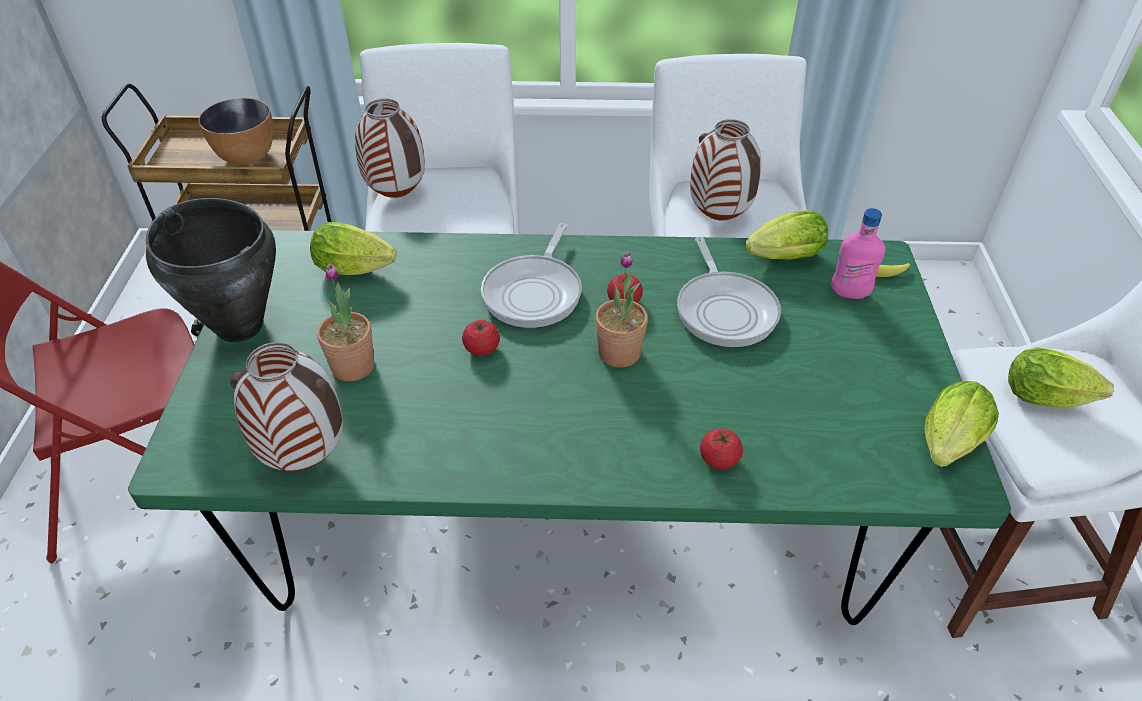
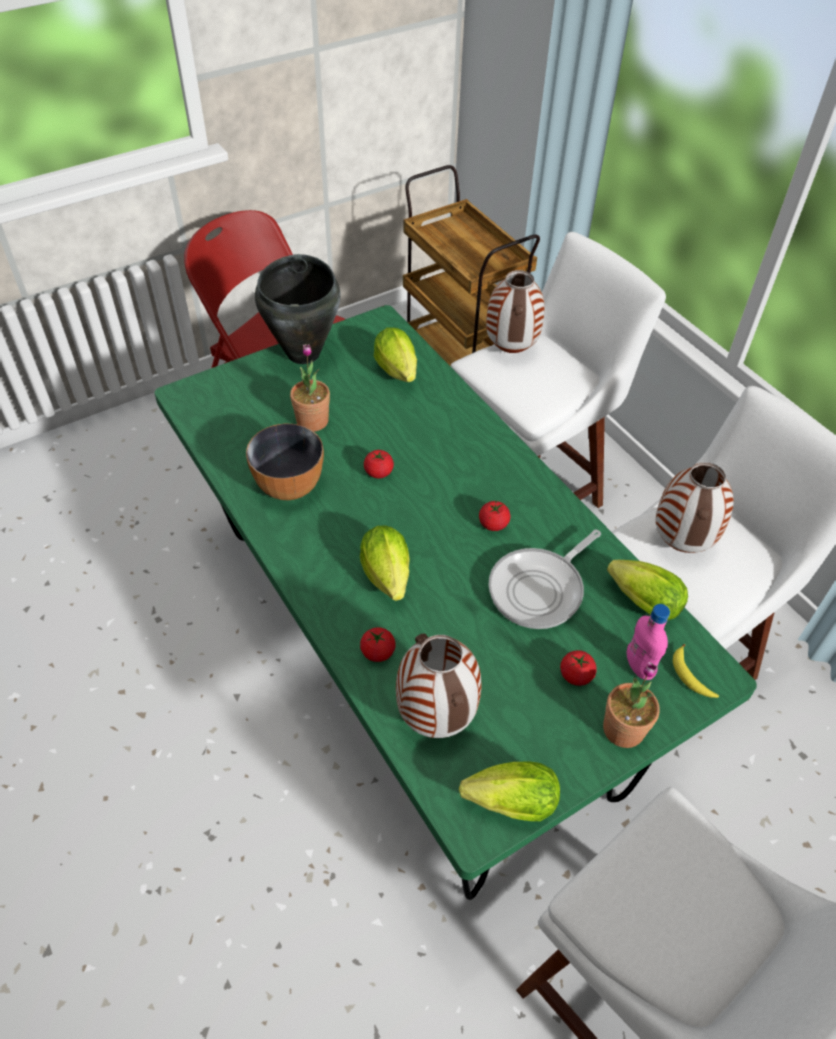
camera: 55 degrees right, 5 degrees up
bowl [198,98,273,165] -> bowl moved to [246,423,324,500]
vase [230,342,343,471] -> vase moved to [396,634,481,738]
frying pan [481,223,582,328] -> none
potted plant [595,252,648,367] -> potted plant moved to [603,662,660,748]
lettuce [1008,347,1114,408] -> lettuce moved to [360,526,410,601]
none -> tomato [560,650,597,686]

